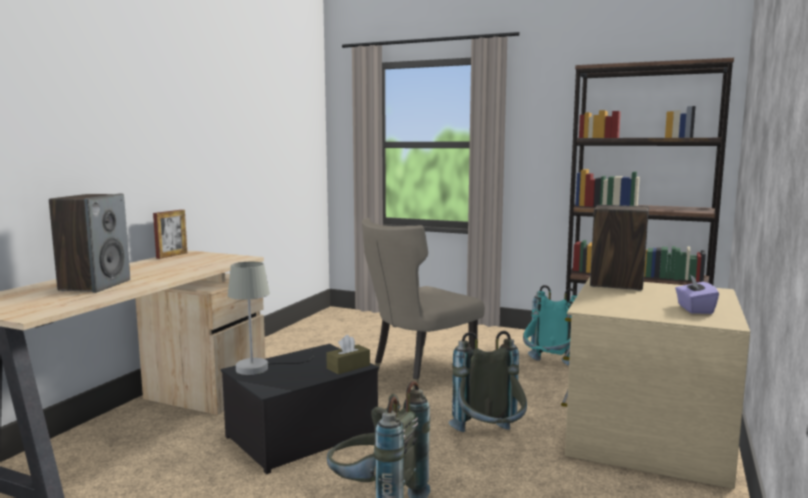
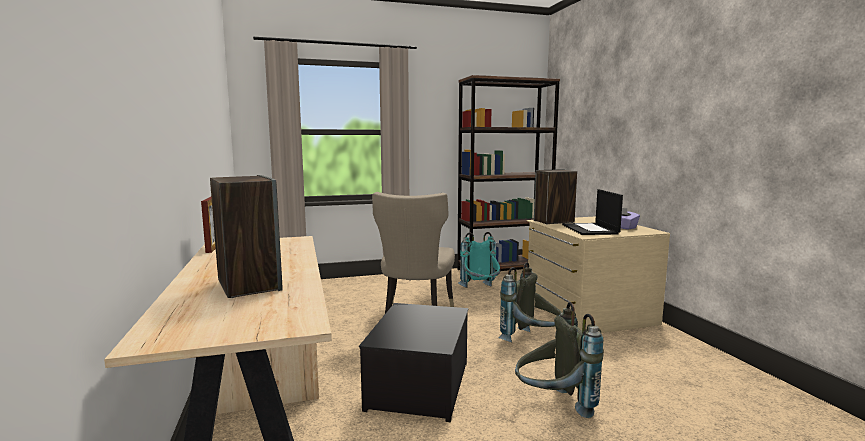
camera: 40 degrees left, 0 degrees up
grey table lamp [228,262,314,375] -> none
brown tissue box [326,335,370,374] -> none
none -> laptop [562,189,623,235]

